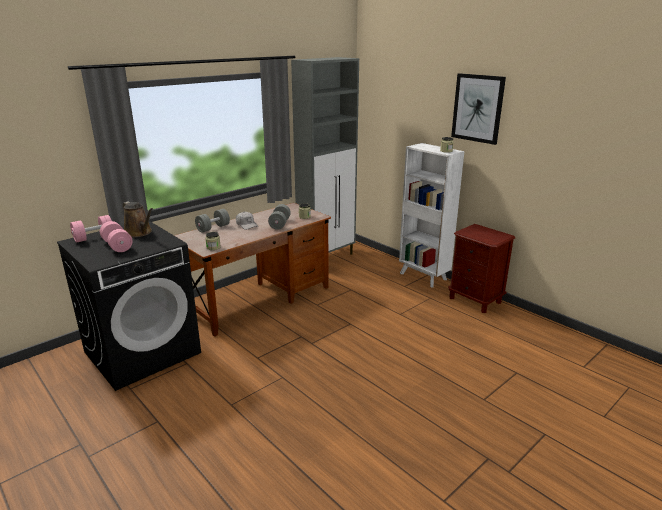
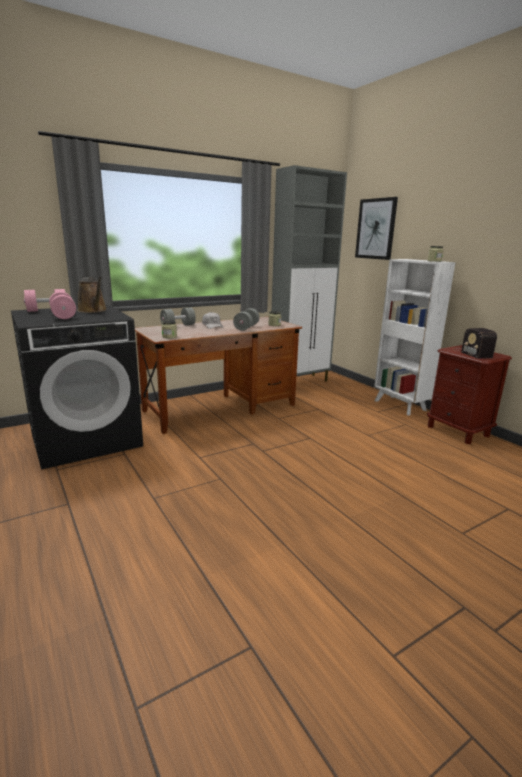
camera: 10 degrees right, 5 degrees down
picture [451,73,506,145] -> picture moved to [355,197,398,260]
none -> radio [453,328,497,359]

